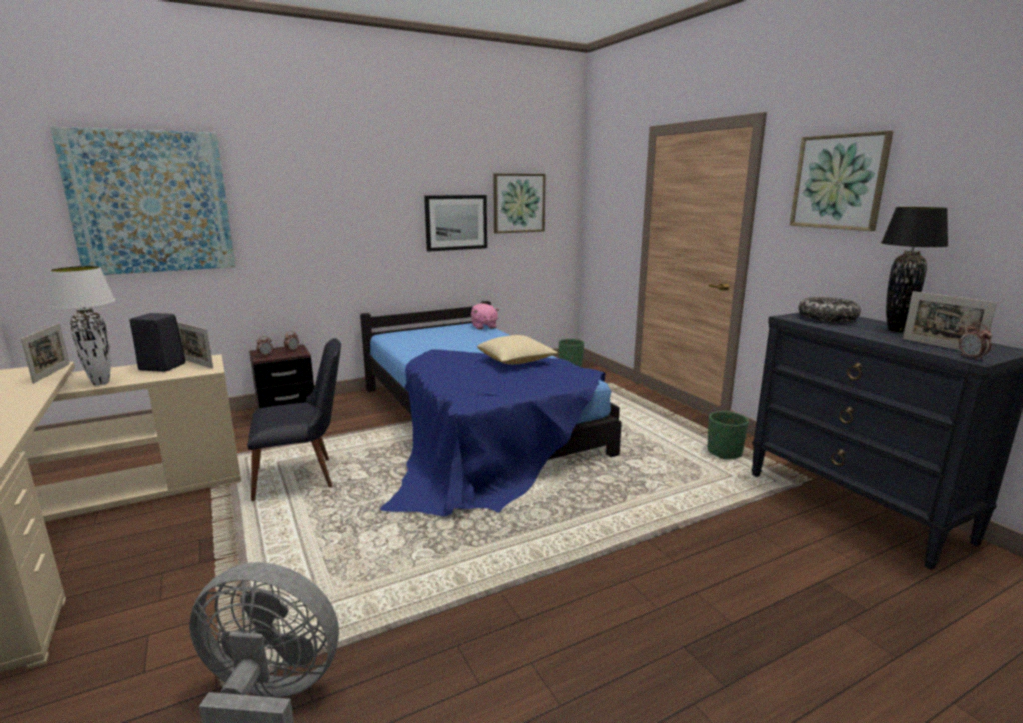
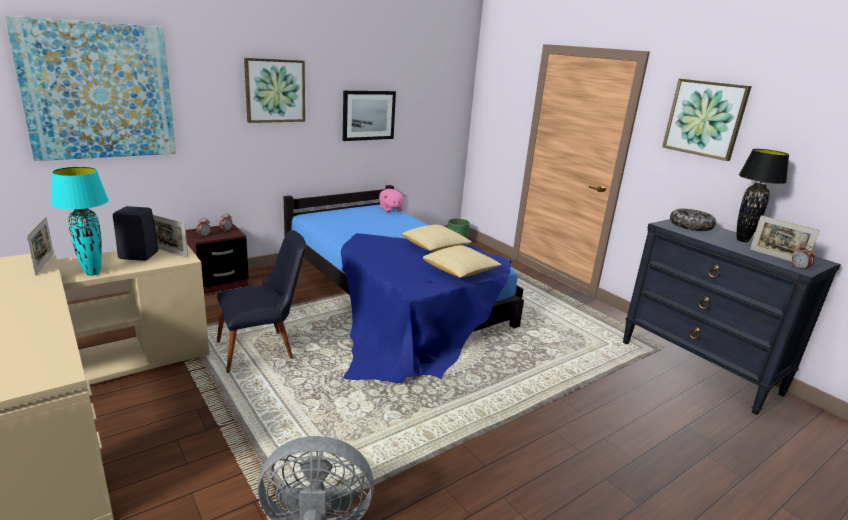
camera: 10 degrees left, 5 degrees up
white table lamp [49,266,115,386] -> turquoise table lamp [50,167,109,276]
picture [493,173,546,234] -> picture moved to [244,58,305,123]
green planter [708,411,749,459] -> none
none -> pillow [423,245,502,278]

